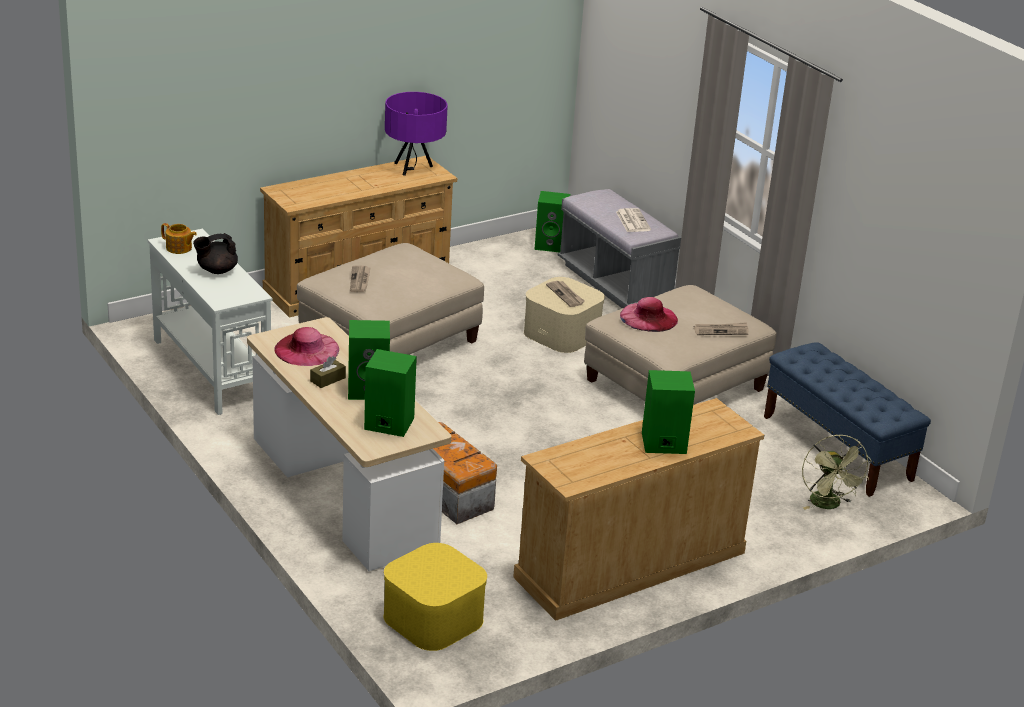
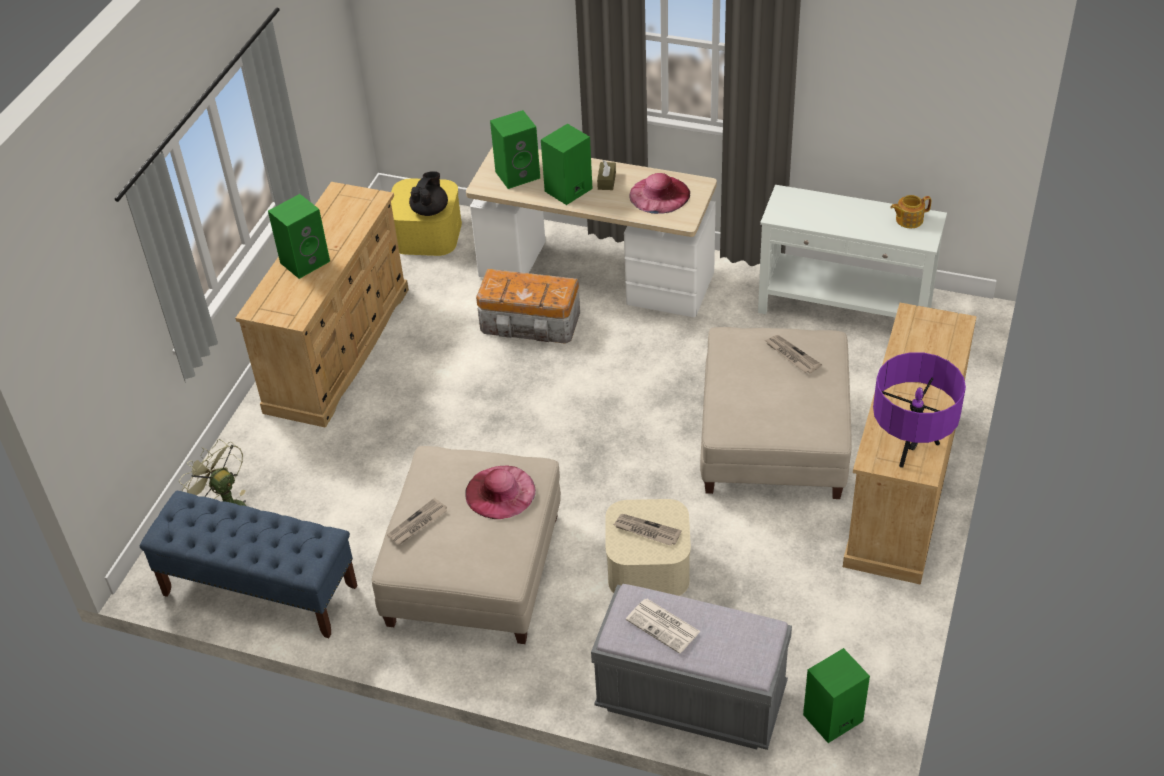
camera: 145 degrees right, 15 degrees up
black teapot [193,233,238,274] -> black teapot moved to [409,171,448,216]

